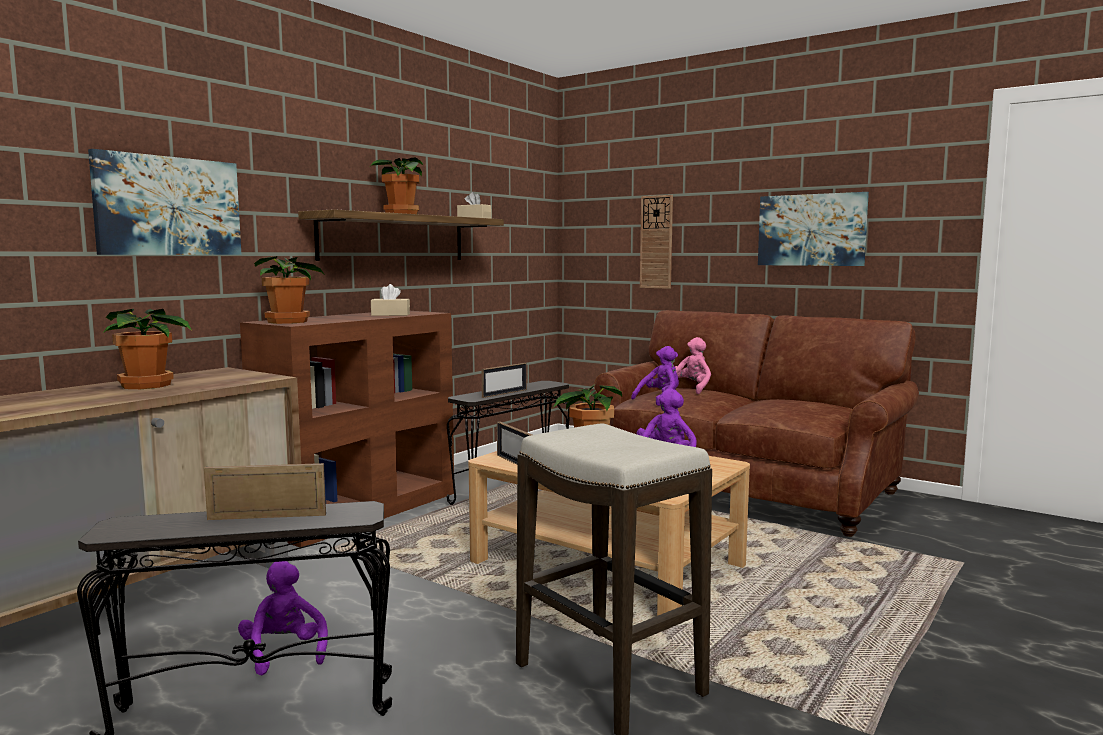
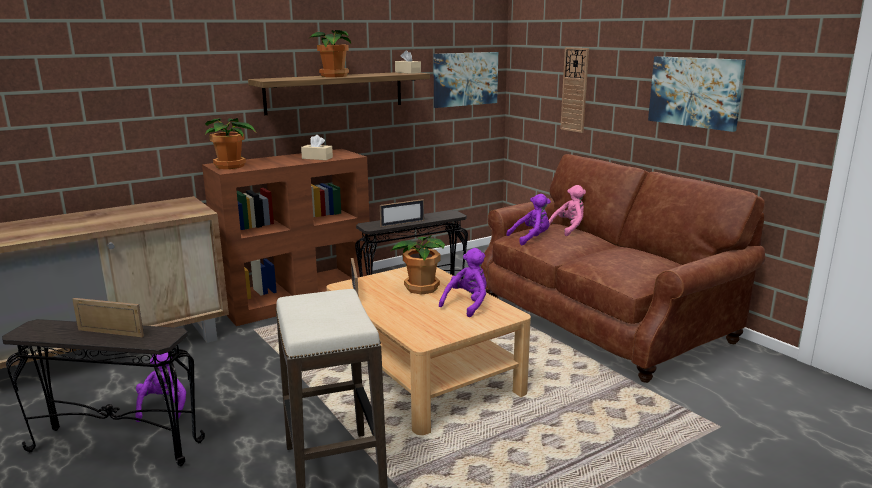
camera: 20 degrees right, 10 degrees up
picture [88,149,242,255] -> picture moved to [434,52,498,108]
potted plant [103,309,192,389] -> none

